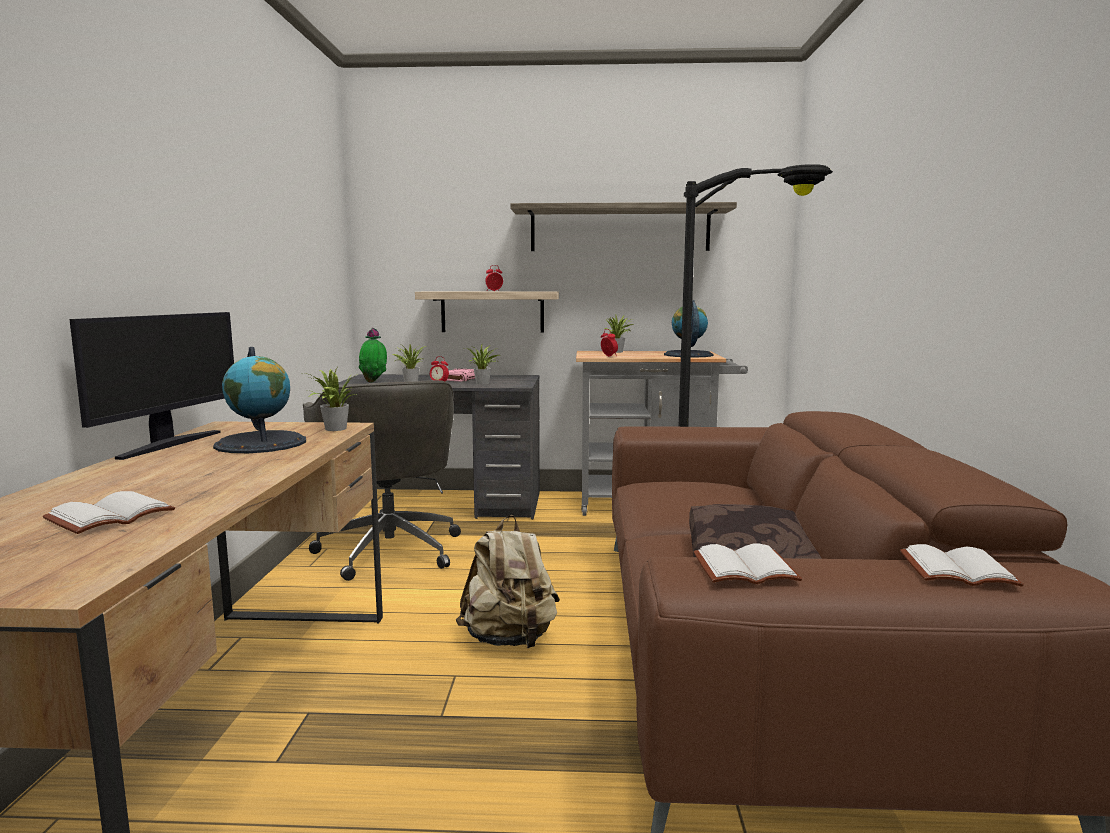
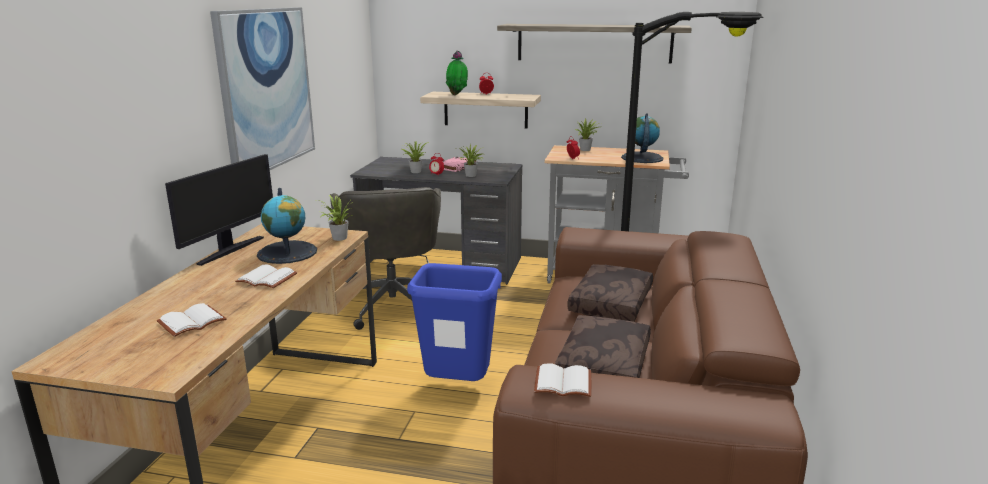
camera: 10 degrees right, 10 degrees up
potted plant [359,328,387,383] -> potted plant moved to [446,51,468,95]
beige backpack [456,515,560,648] -> blue trash can [407,263,502,381]
white book [900,544,1024,587] -> white book moved to [235,264,297,288]
none -> picture [210,7,315,170]
none -> brown pillow [567,264,653,322]

